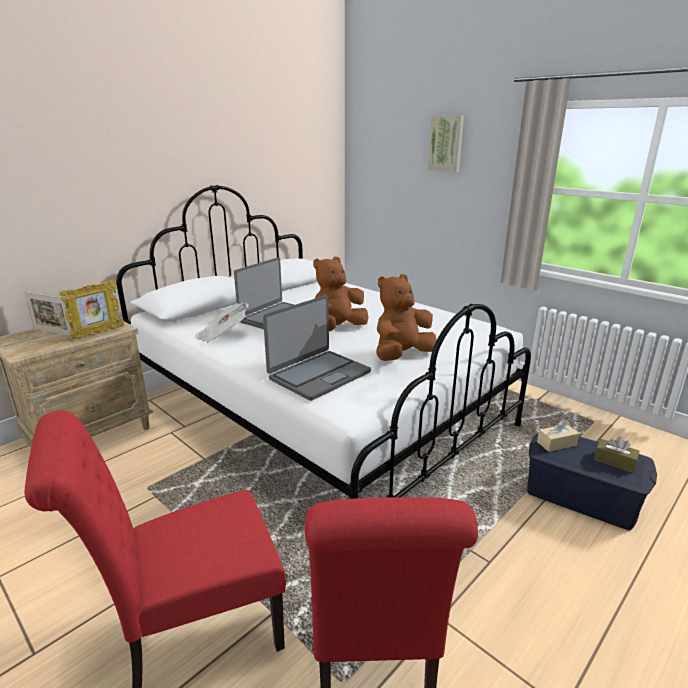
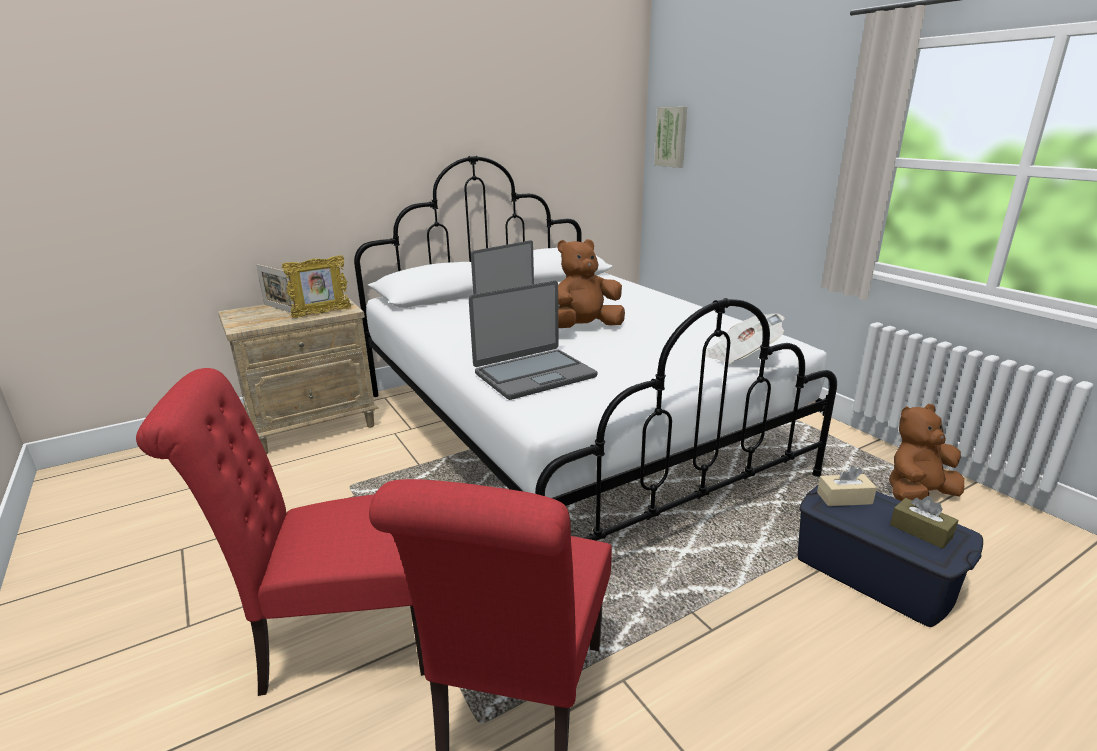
camera: 15 degrees right, 0 degrees up
newspaper [195,303,249,343] -> newspaper moved to [705,314,785,364]
brown plush toy [376,274,437,361] -> brown plush toy moved to [889,404,964,501]
picture [428,116,464,172] -> picture moved to [654,107,687,168]

